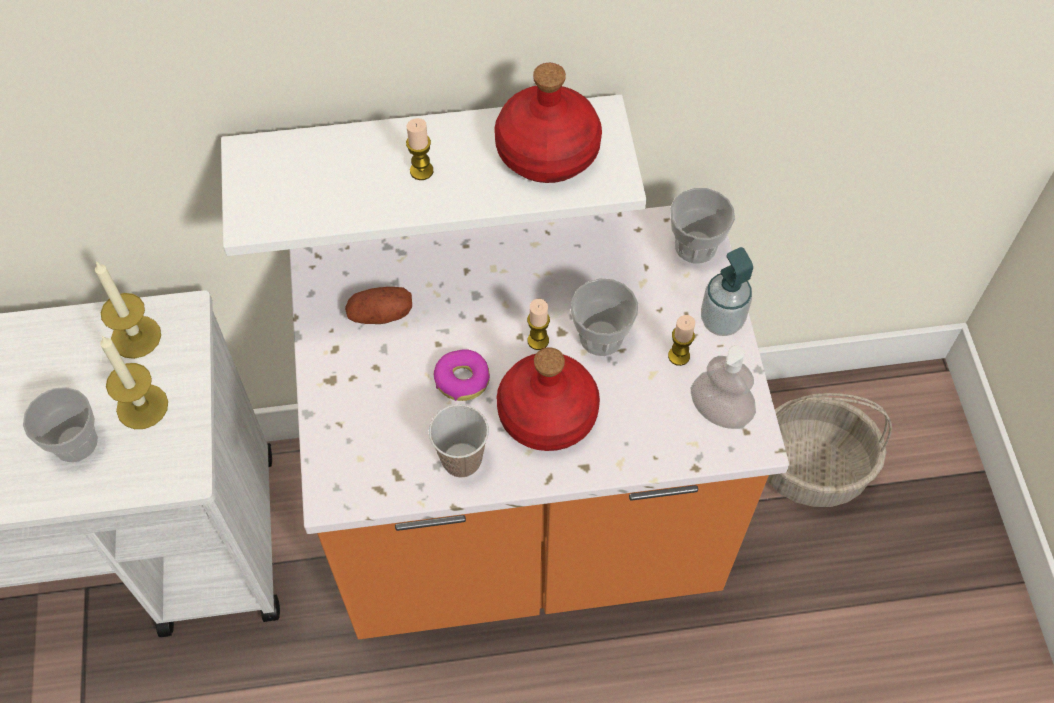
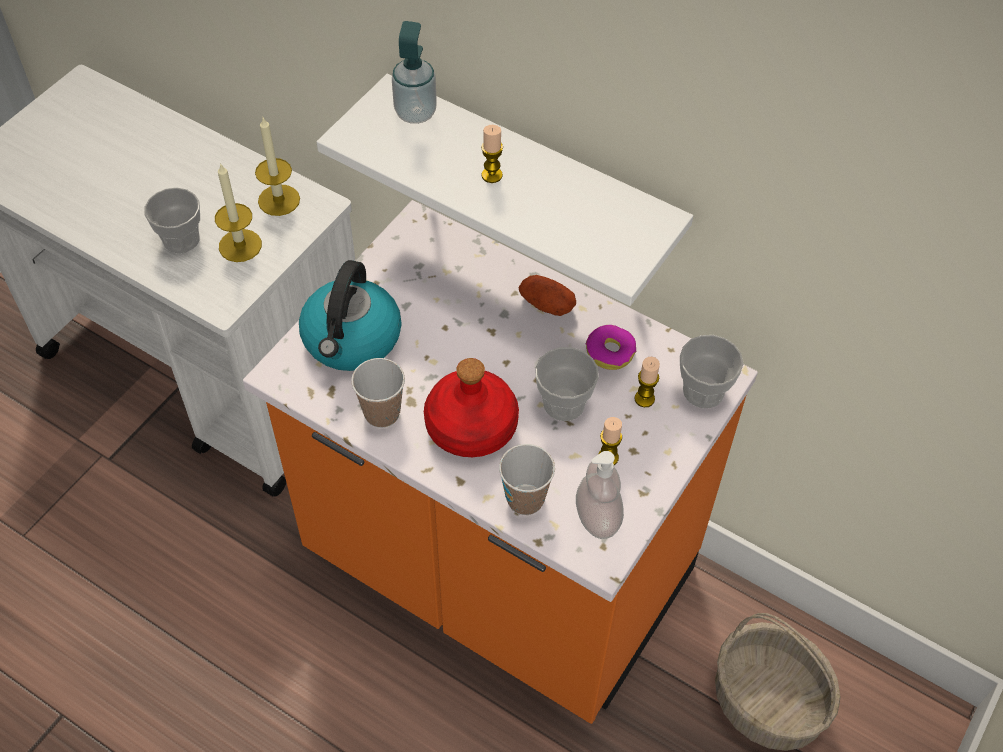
camera: 40 degrees right, 5 degrees down
potato [345,287,412,324] -> potato moved to [519,275,576,316]
donut [434,349,490,401] -> donut moved to [586,325,636,370]
red bottle [494,63,602,183] -> none
candle [527,299,550,350] -> candle moved to [634,357,660,407]
soap dispenser [701,247,753,336] -> soap dispenser moved to [392,21,437,124]
none -> kettle [299,260,402,371]
none -> cup [499,444,555,515]

